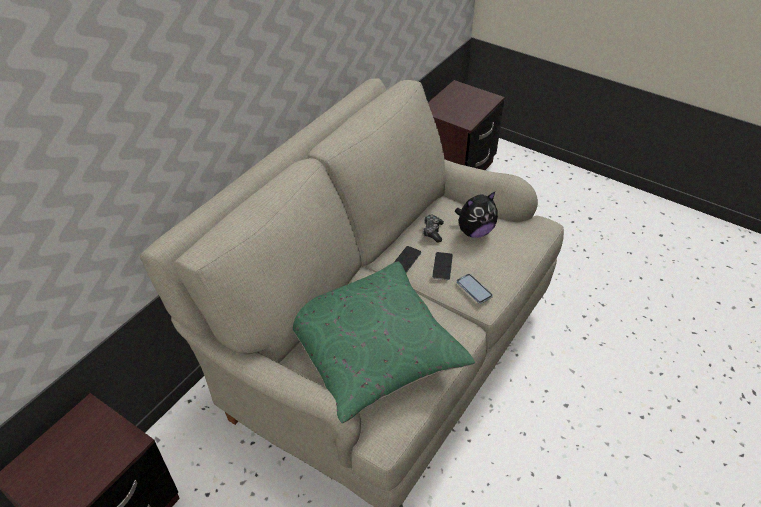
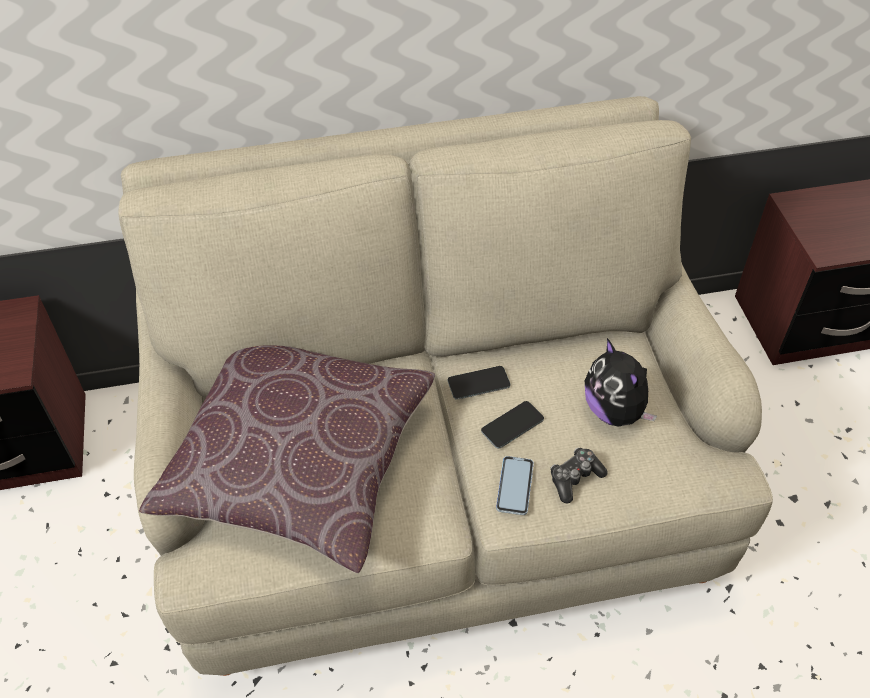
camera: 45 degrees right, 5 degrees up
green pillow [293,261,475,424] -> brown pillow [139,345,435,573]
game controller [423,215,444,243] -> game controller moved to [550,447,608,504]
plush toy [455,192,498,238] -> plush toy turned 45 degrees clockwise [585,338,657,426]

